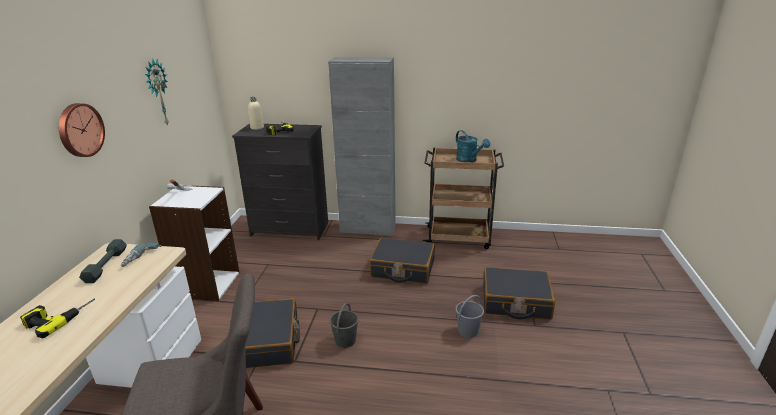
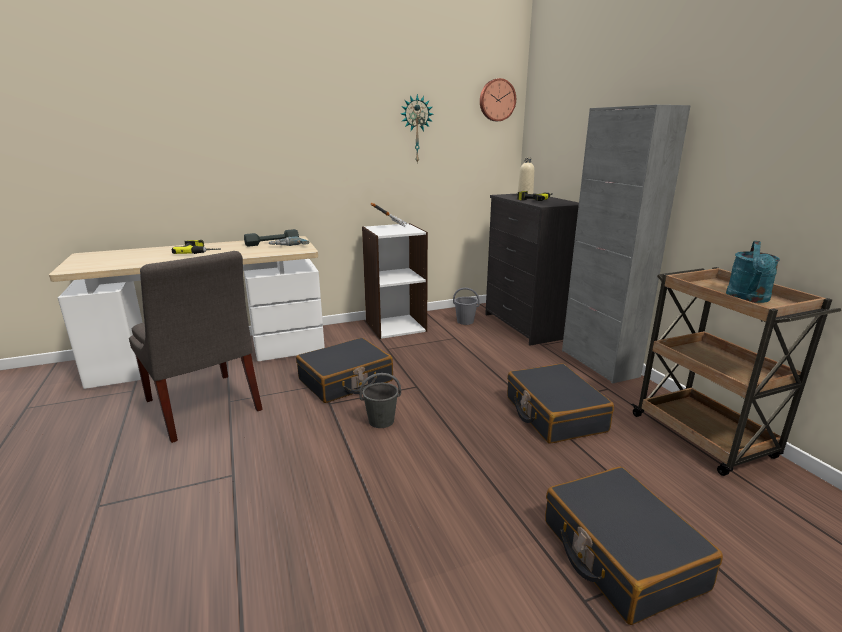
camera: 60 degrees right, 5 degrees down
wall clock [59,103,105,157] -> wall clock moved to [480,78,516,121]
grey bucket [456,295,484,338] -> grey bucket moved to [453,288,480,325]

